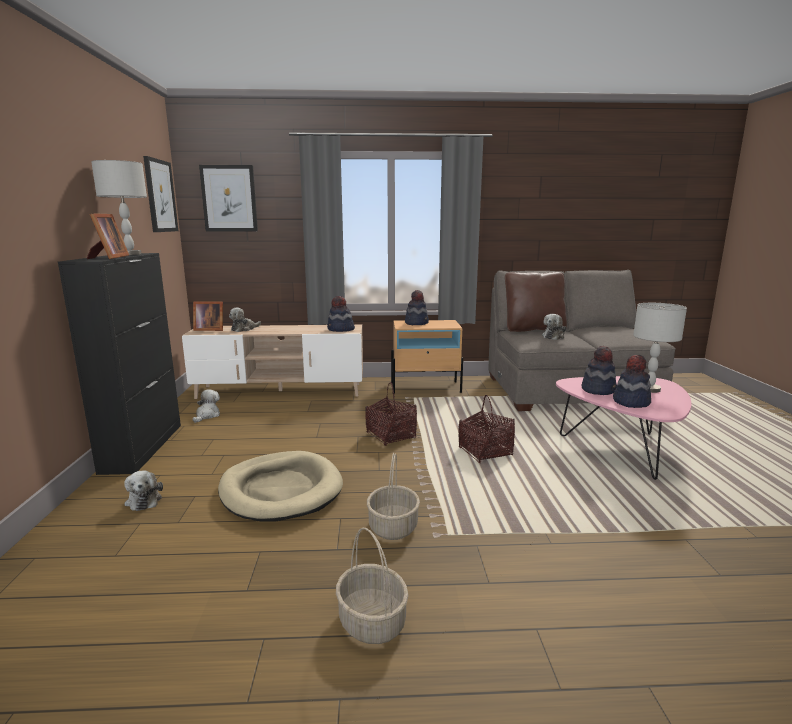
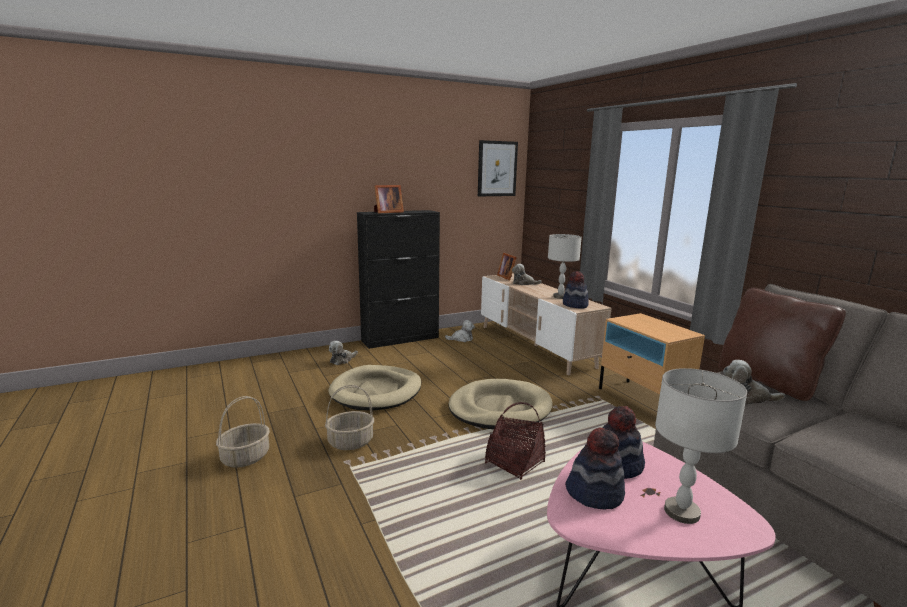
camera: 65 degrees right, 0 degrees up
grey table lamp [91,160,147,255] -> grey table lamp moved to [548,234,582,299]
picture [199,165,258,231] -> none
basket [365,382,417,446] -> beige dog bed [448,379,552,430]
hat [405,290,429,325] -> none

